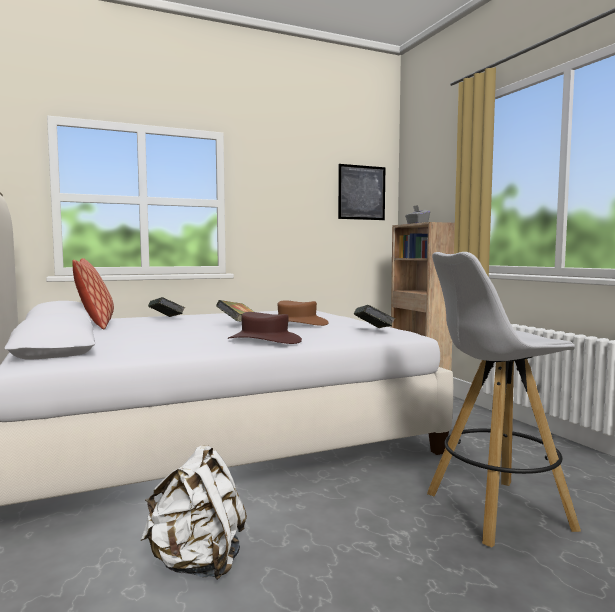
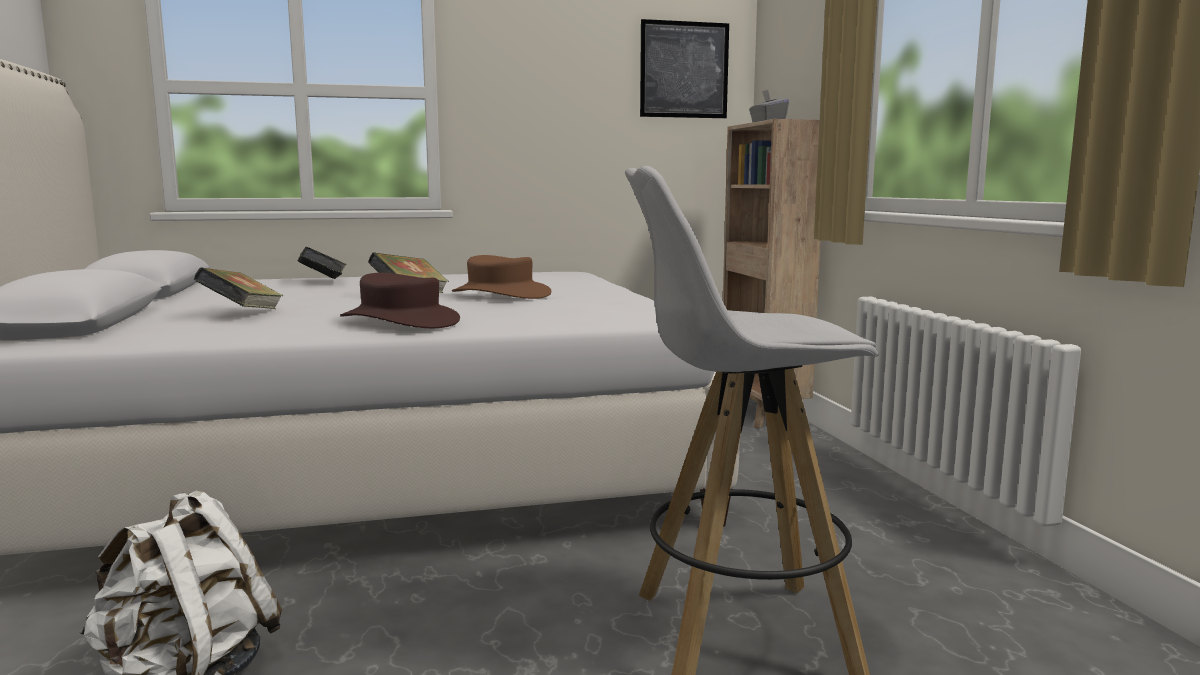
camera: 10 degrees right, 5 degrees up
pillow [72,258,114,329] -> none
book [354,305,395,328] -> book moved to [194,268,283,309]

